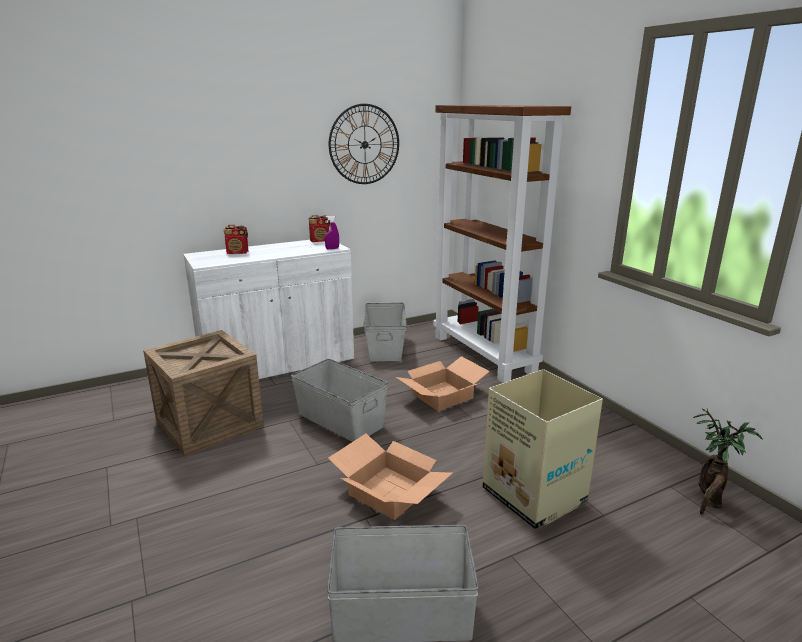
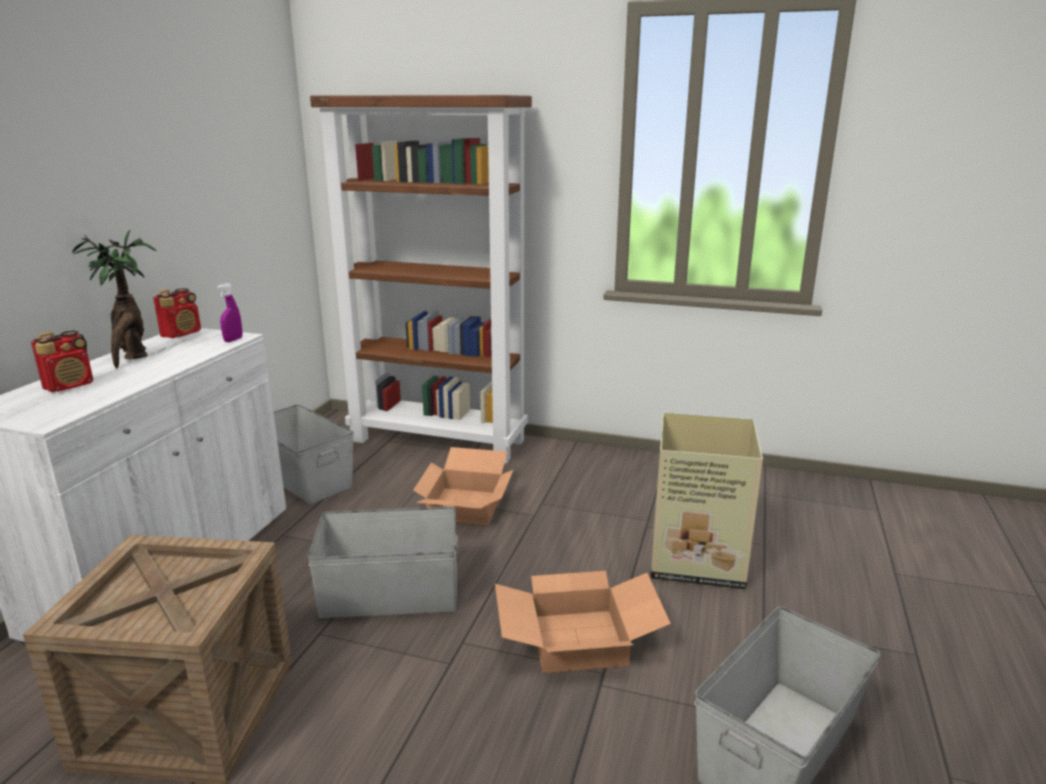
camera: 45 degrees left, 0 degrees up
wall clock [329,104,399,184] -> none
potted plant [693,409,763,515] -> potted plant moved to [72,230,156,368]

